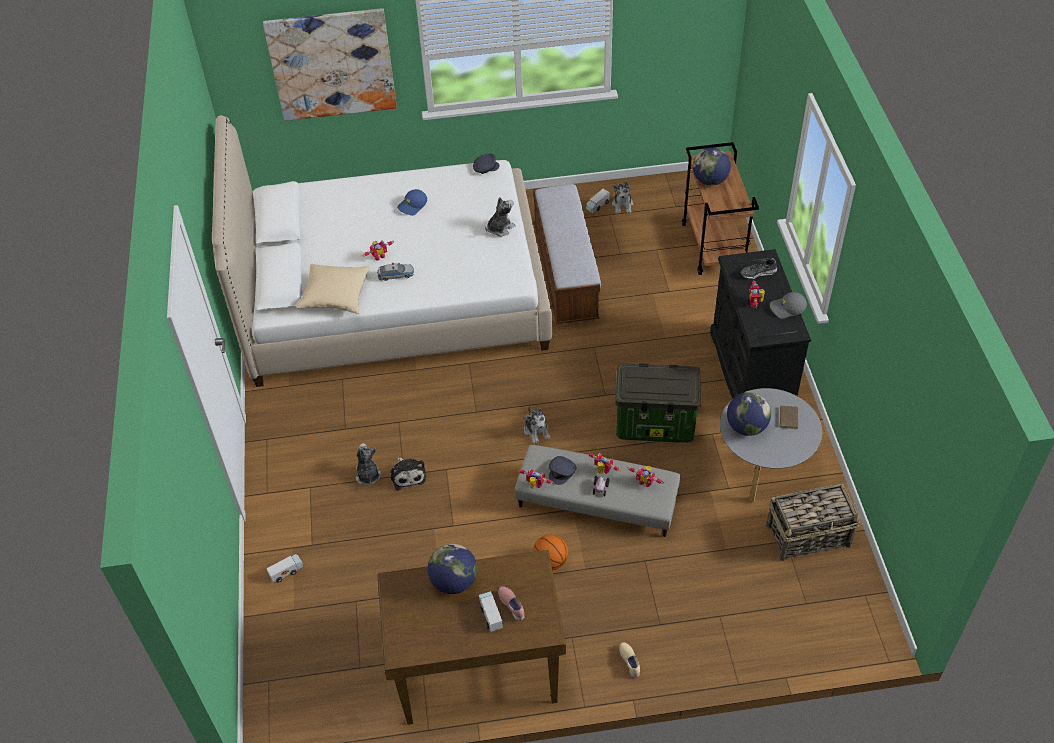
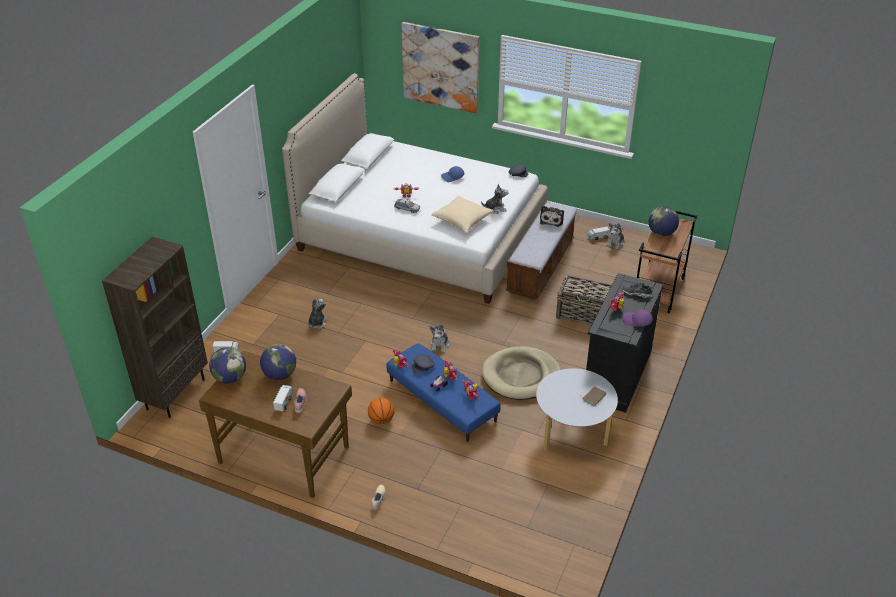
camera: 30 degrees right, 10 degrees down
beige pillow [297,264,370,314] -> beige pillow moved to [431,196,494,233]
plush toy [390,457,426,490] -> plush toy moved to [540,206,564,227]
grey ottoman [515,445,681,537] -> blue ottoman [386,343,501,442]
storage box [615,363,701,443] -> beige dog bed [482,346,561,400]
globe [727,392,771,436] -> globe moved to [209,347,246,384]
basket [766,484,860,561] -> basket moved to [556,275,612,325]
grey cap [770,292,807,319] -> purple cap [623,310,653,327]
none -> brown bookcase [102,237,208,418]

